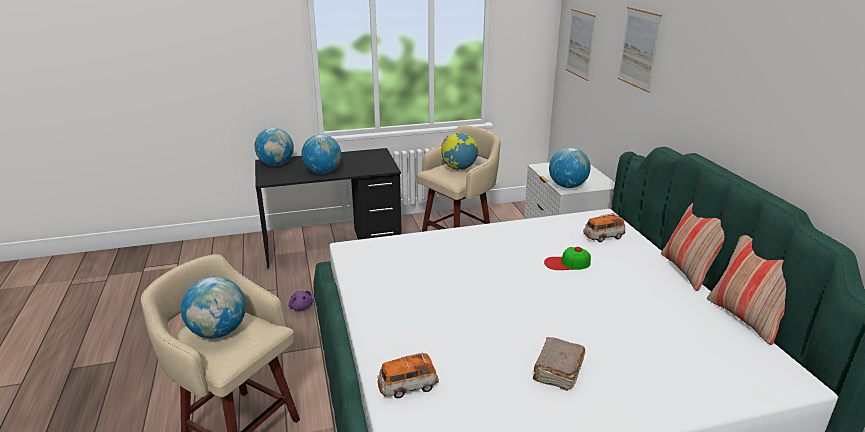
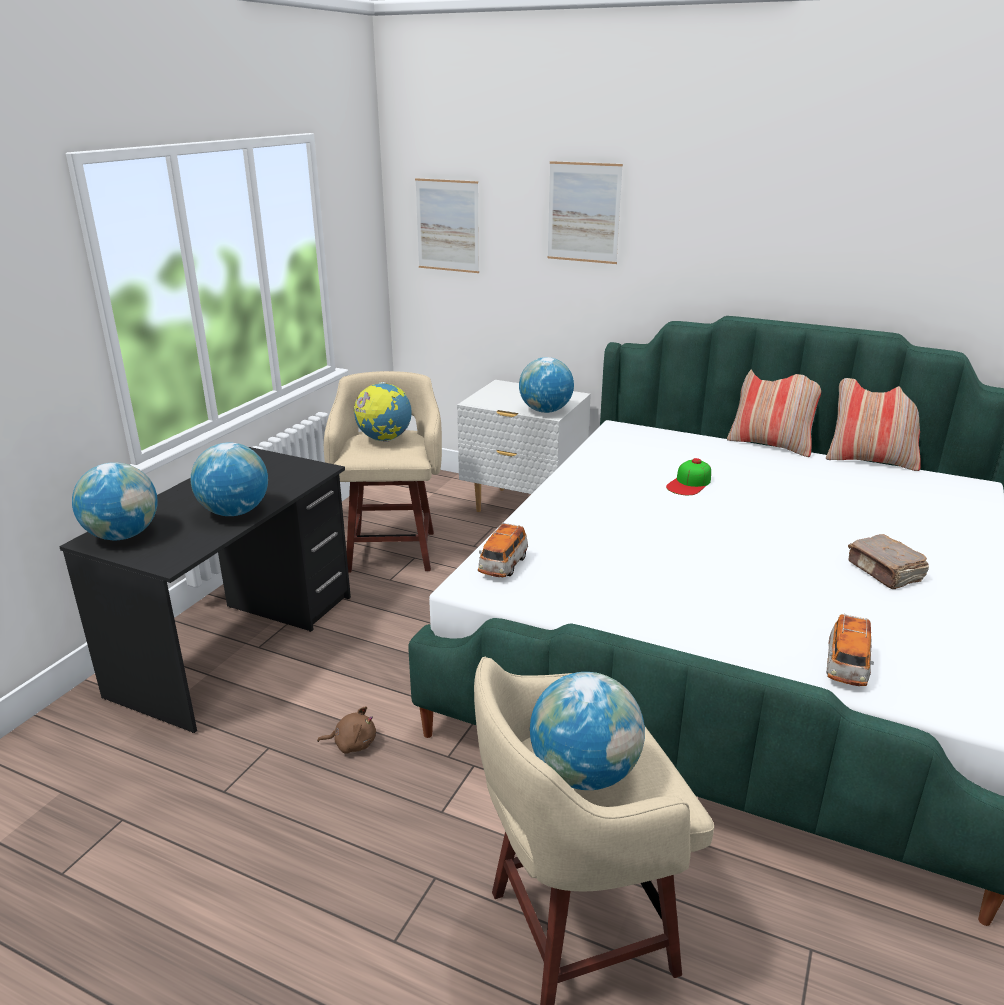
camera: 50 degrees left, 0 degrees up
purple plush toy [288,291,313,311] -> brown plush toy [317,706,376,754]
toy car [584,213,626,242] -> toy car moved to [478,522,528,577]

